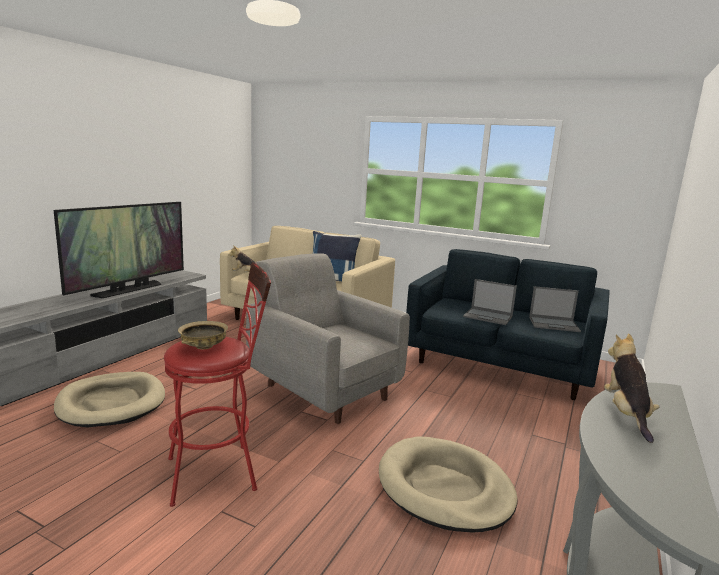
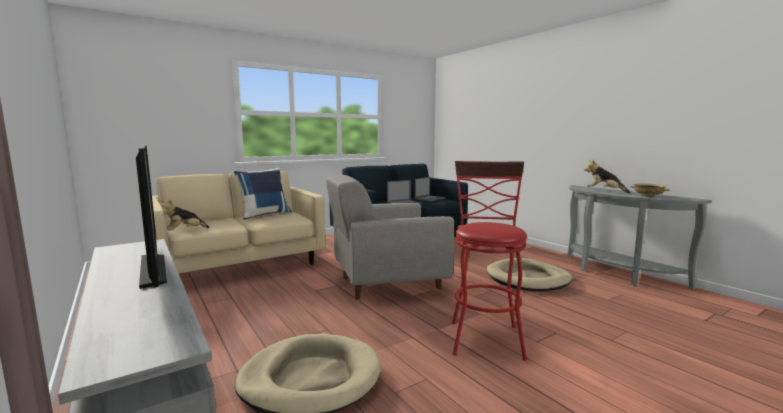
camera: 60 degrees left, 5 degrees down
beige bowl [178,321,228,349] -> beige bowl moved to [630,184,670,197]

